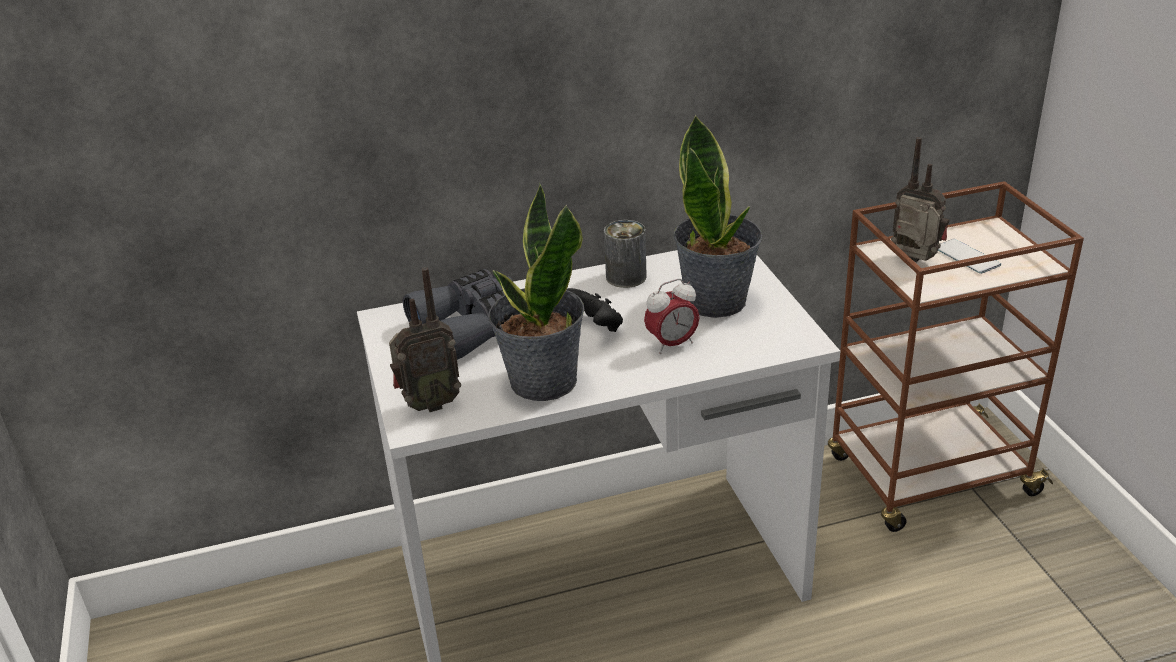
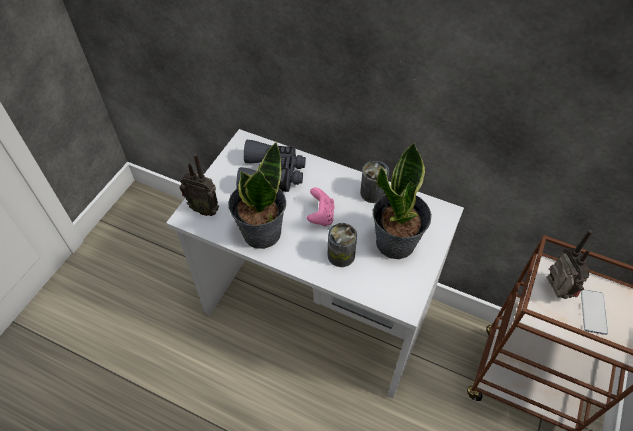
camera: 40 degrees right, 20 degrees up
black game controller [566,288,623,332] -> pink game controller [307,187,335,227]
alarm clock [644,279,700,354] -> can [328,223,357,267]

